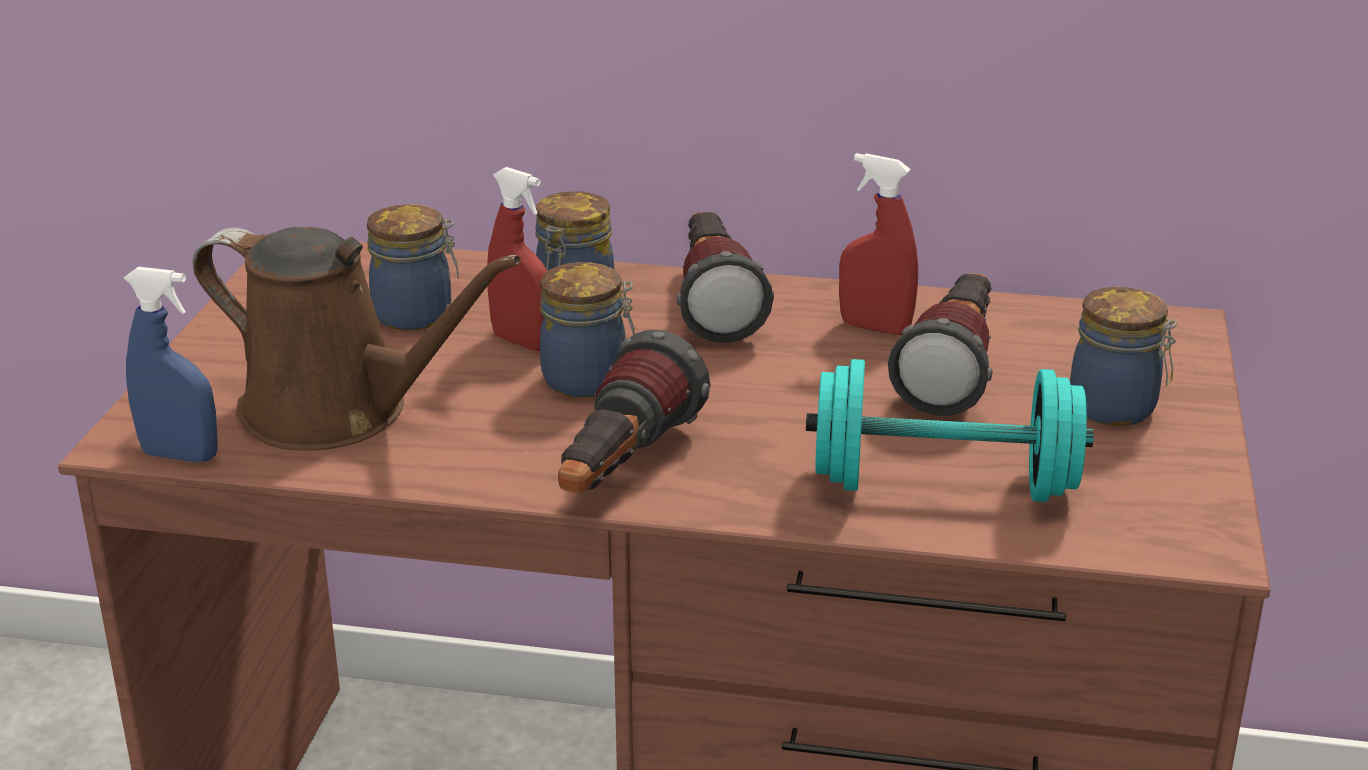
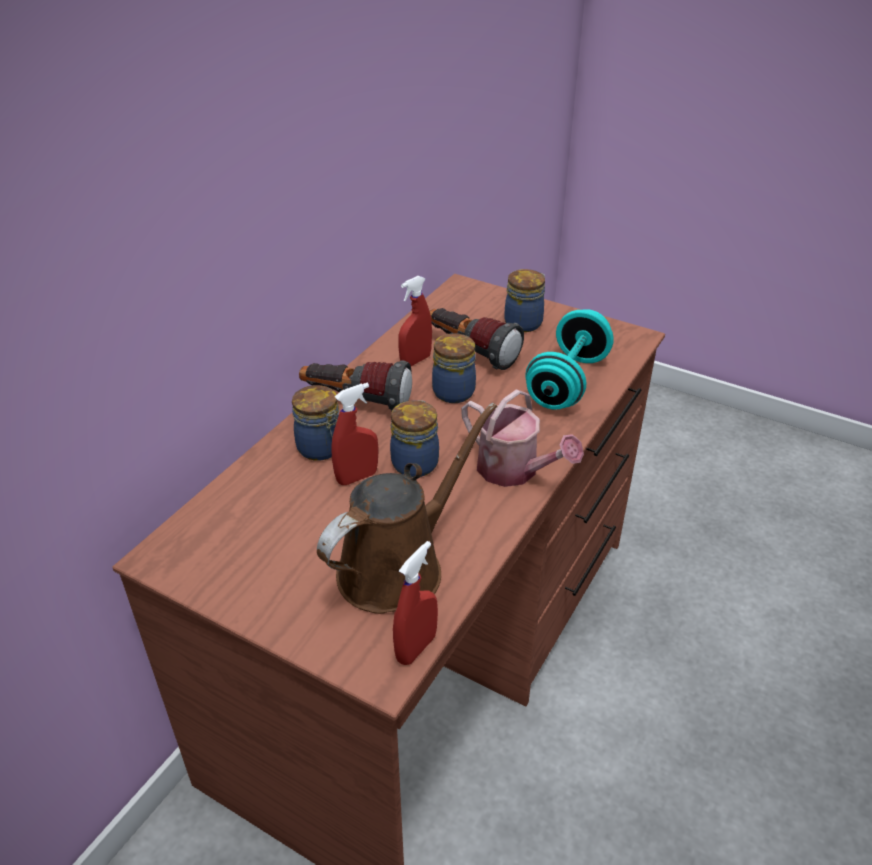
camera: 70 degrees left, 10 degrees up
blue spray bottle [124,267,218,462] -> red spray bottle [393,541,438,665]
jar [367,204,459,331] -> jar moved to [432,333,476,403]
flashlight [558,330,710,494] -> watering can [461,389,584,487]

